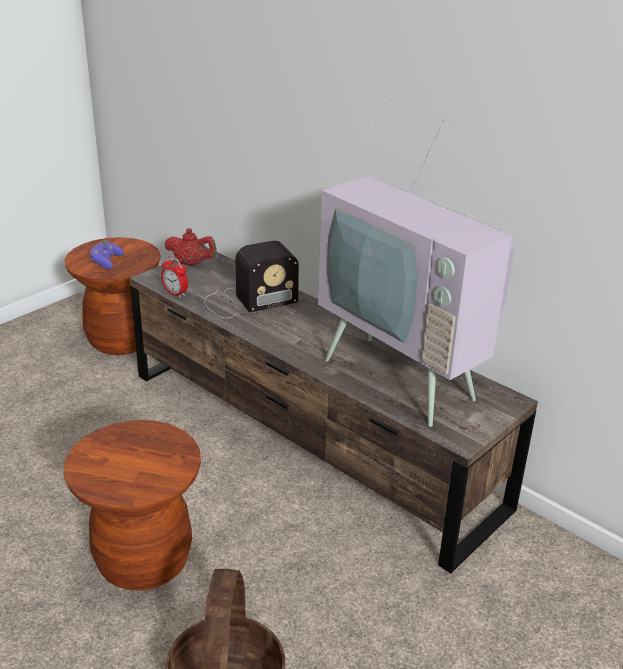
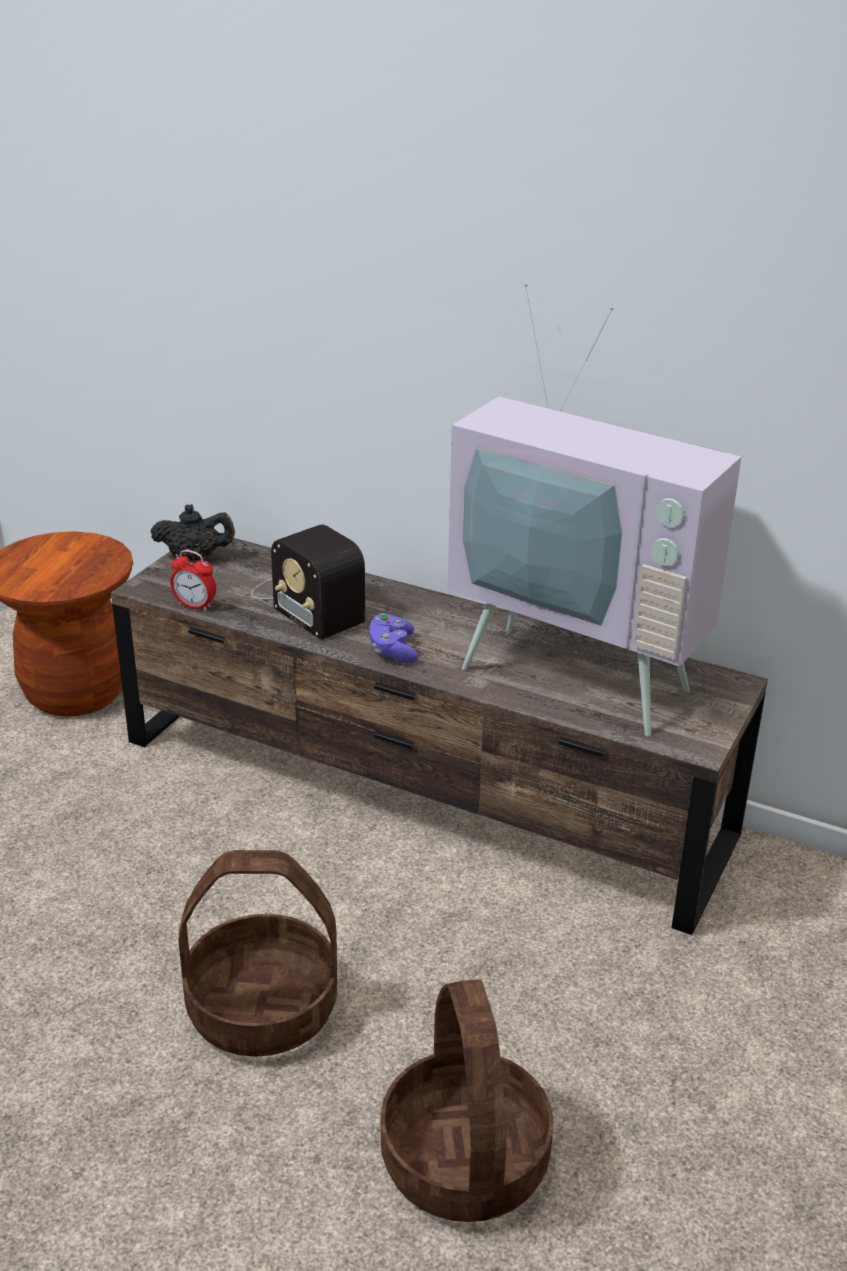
camera: 15 degrees left, 0 degrees up
brown stool [63,420,201,591] -> basket [179,850,337,1057]
purple game controller [90,241,124,269] -> purple game controller moved to [370,613,418,663]
red teapot [164,228,217,266] -> black teapot [151,504,235,562]
radio [204,240,299,318] -> radio turned 90 degrees clockwise [251,525,365,640]

